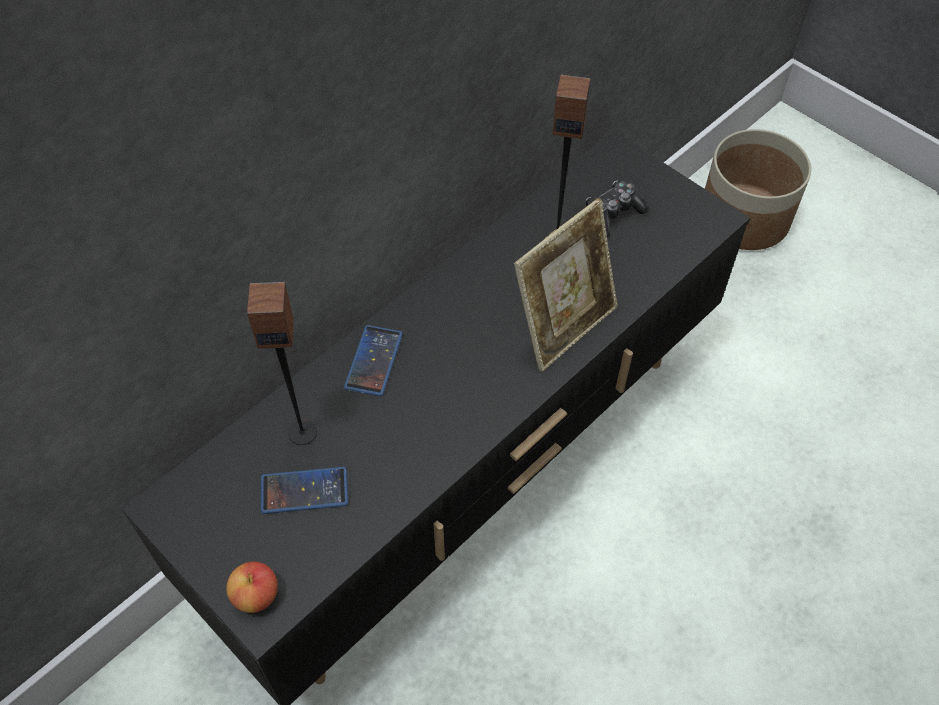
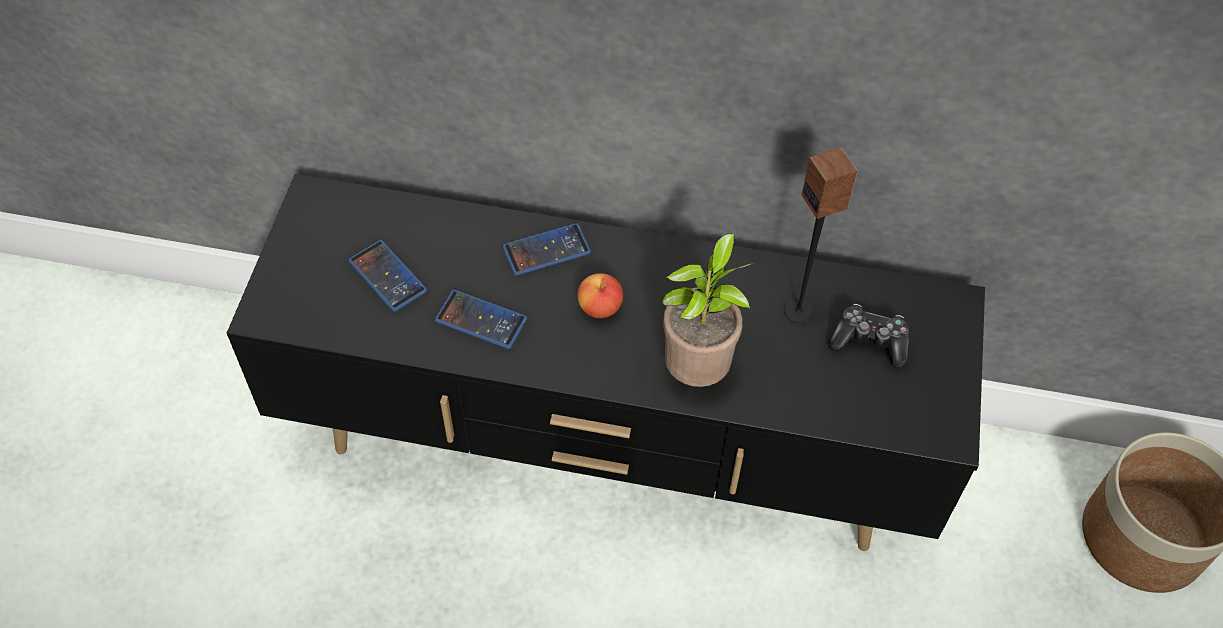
camera: 55 degrees right, 0 degrees up
apple [226,562,278,613] -> apple moved to [577,273,623,318]
speaker [247,282,317,445] -> none
picture frame [514,198,618,372] -> potted plant [662,233,753,387]
none -> phone [435,290,528,349]

